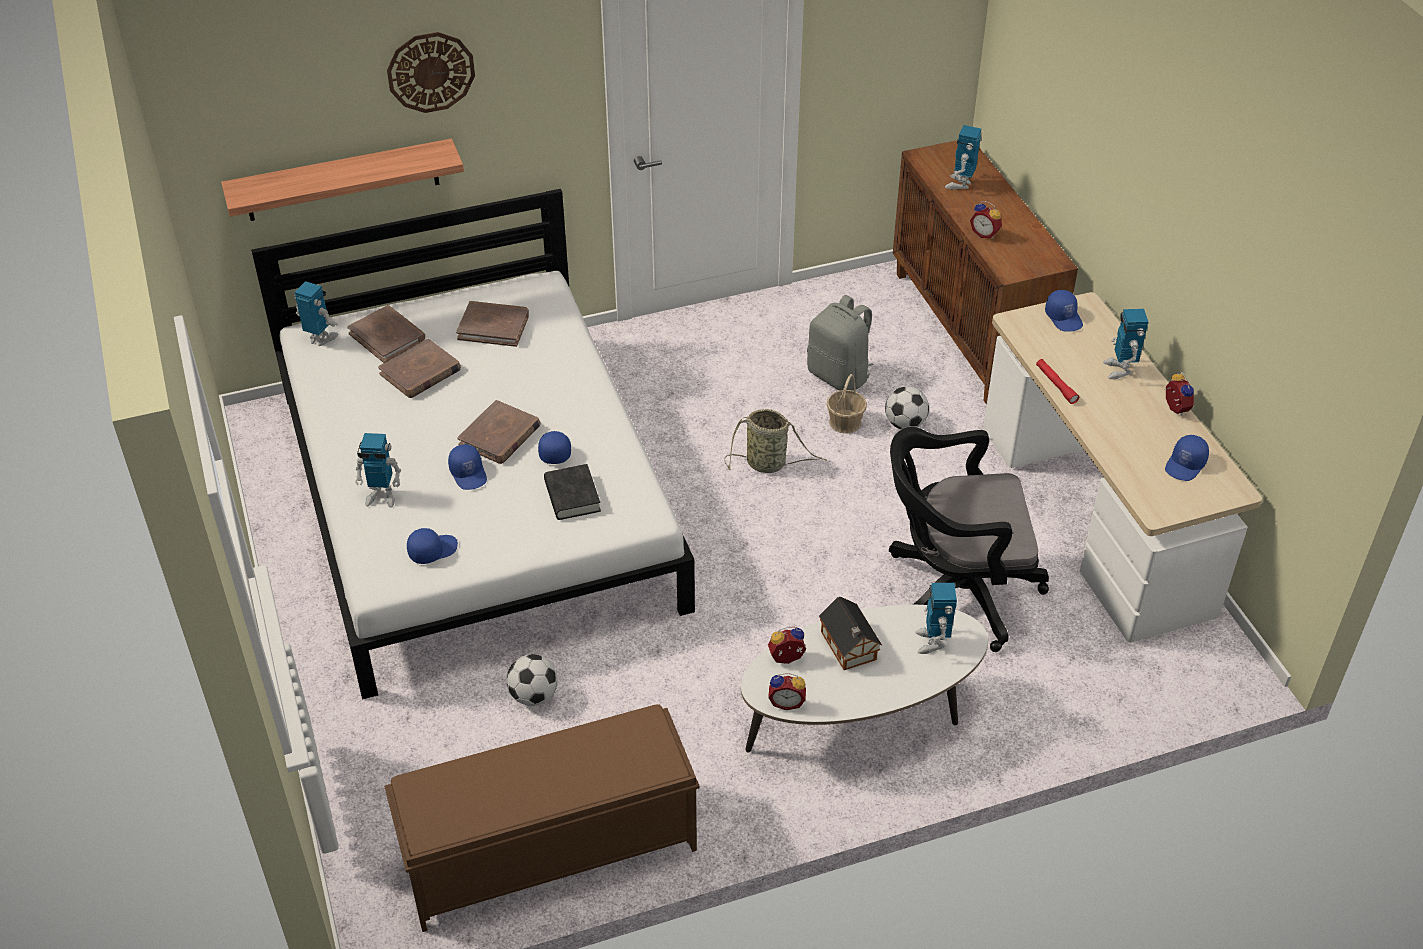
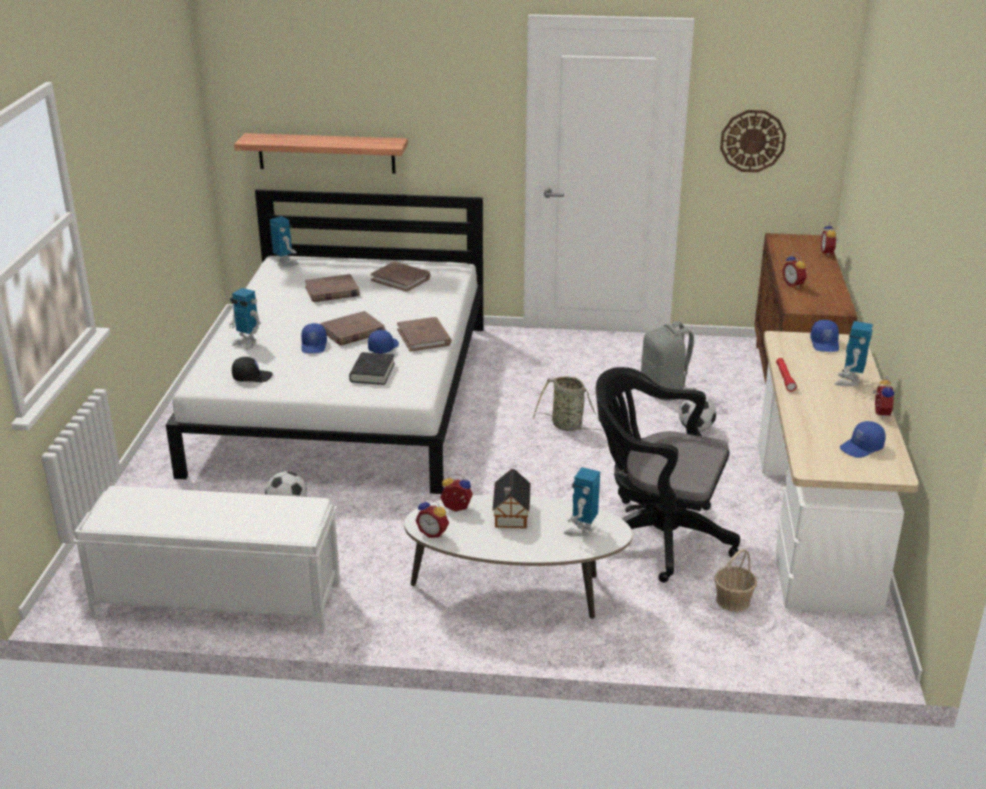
camera: 25 degrees right, 15 degrees down
brown book [347,305,425,363] -> brown book moved to [397,317,452,352]
brown bench [384,704,699,932] -> white bench [73,486,340,633]
wall clock [387,32,475,113] -> wall clock moved to [720,110,786,172]
blue cap [407,528,458,564] -> black cap [232,357,273,382]
basket [827,374,867,434] -> basket moved to [714,549,757,612]
toy robot [945,125,981,189] -> none
none -> alarm clock [821,222,839,256]

